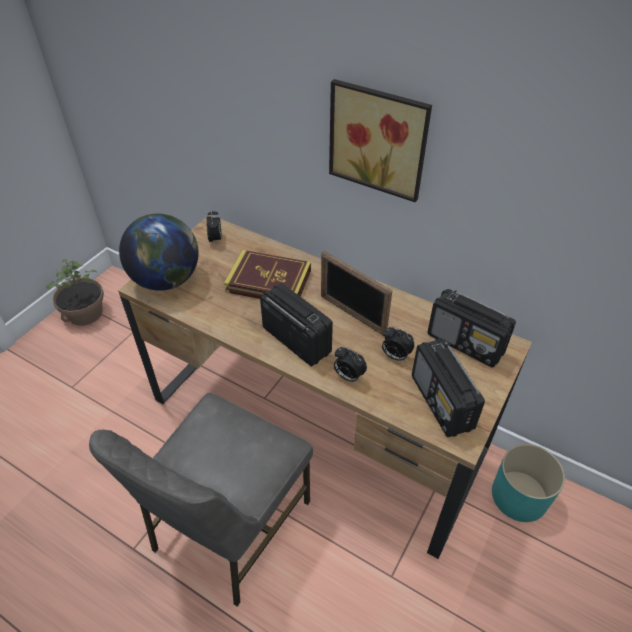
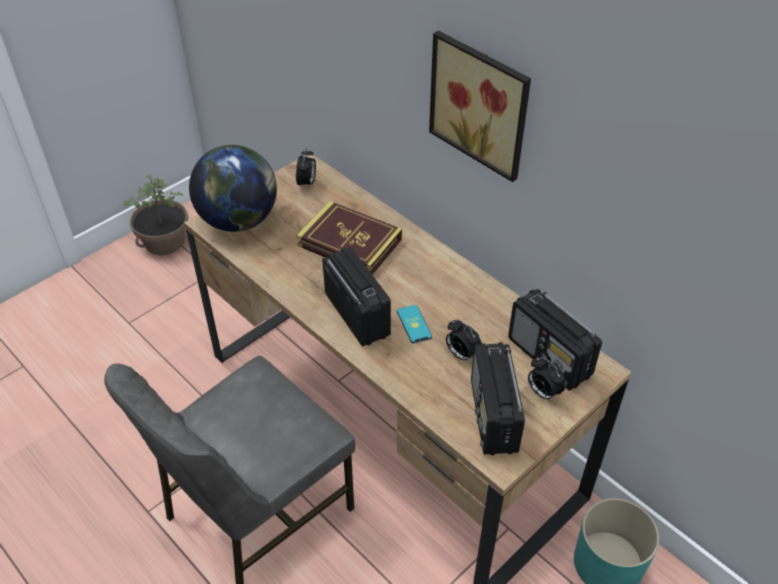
camera: 15 degrees right, 0 degrees up
picture frame [321,251,393,335] -> none
alarm clock [334,347,367,383] -> alarm clock moved to [528,357,566,401]
none -> phone [397,305,432,343]

